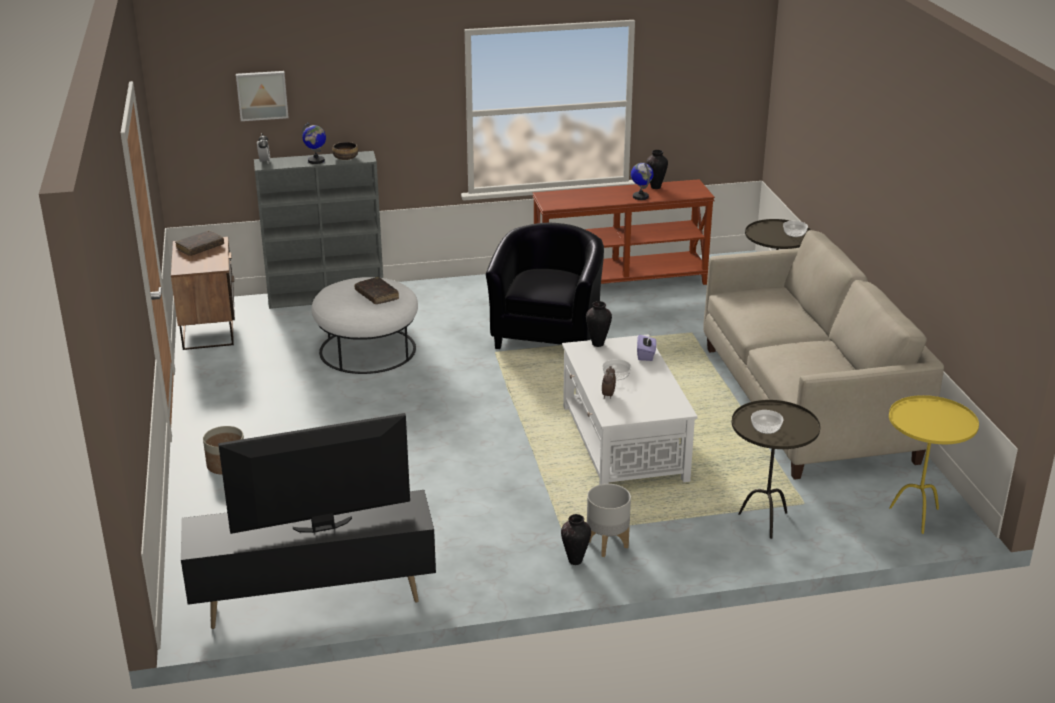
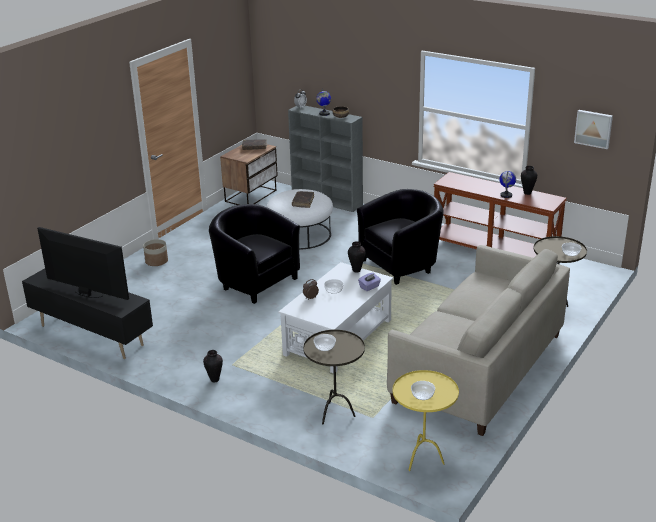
camera: 45 degrees right, 0 degrees up
picture [236,71,289,121] -> picture moved to [574,110,613,149]
grey planter [587,484,631,557] -> none
none -> black armchair [209,204,300,304]
none -> bowl [411,381,435,400]

